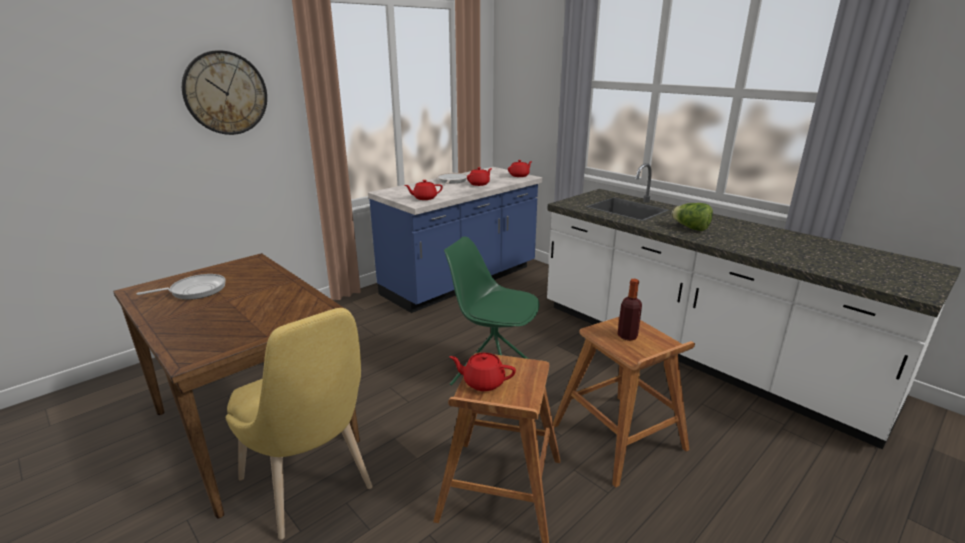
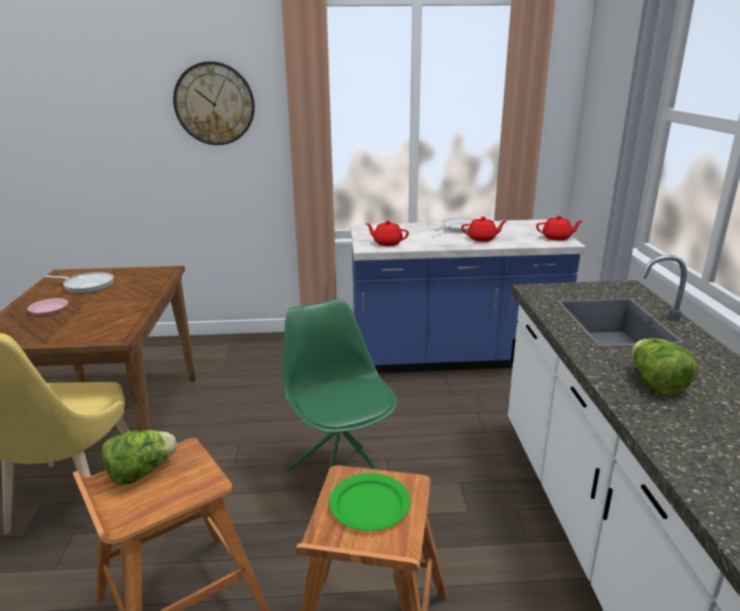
camera: 40 degrees right, 0 degrees up
red teapot [449,353,516,391] -> lettuce [102,430,177,486]
bottle [618,279,642,341] -> green plate [329,473,410,531]
none -> pink plate [27,298,68,315]

